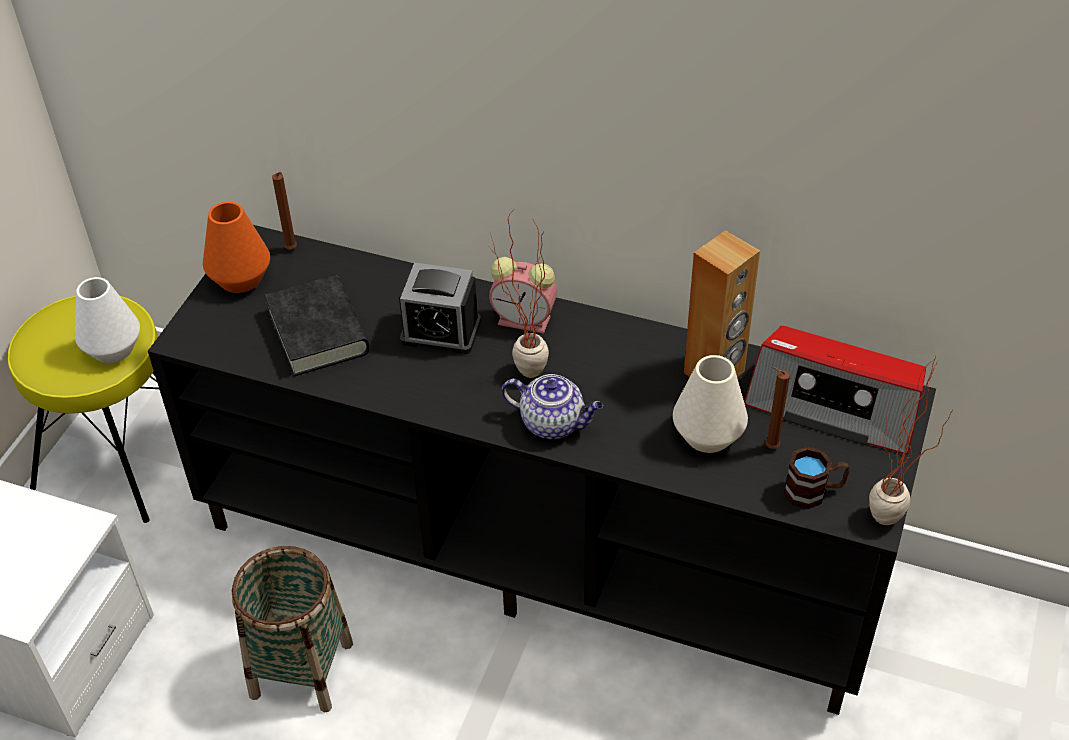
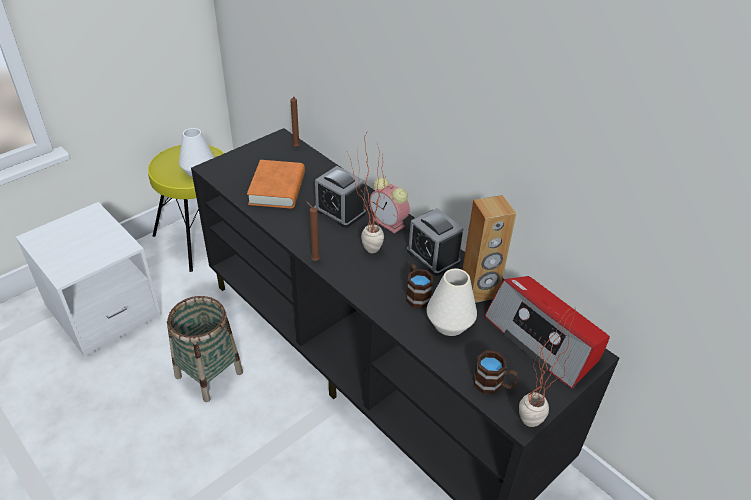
camera: 25 degrees right, 5 degrees down
orange vase [203,201,270,293] -> none
black book [264,275,370,376] -> orange book [247,160,305,209]
teapot [502,374,603,439] -> none
brown candle [765,367,790,449] -> brown candle moved to [306,201,320,261]
none -> brown mug [406,264,433,308]
none -> alarm clock [407,208,464,276]

